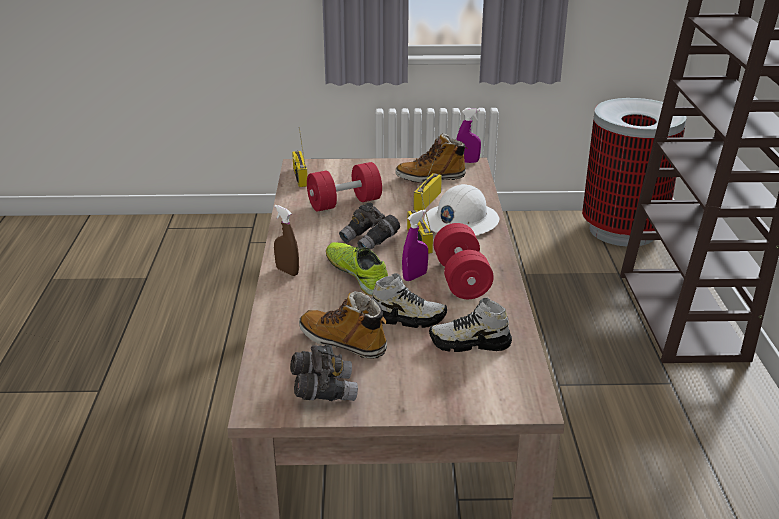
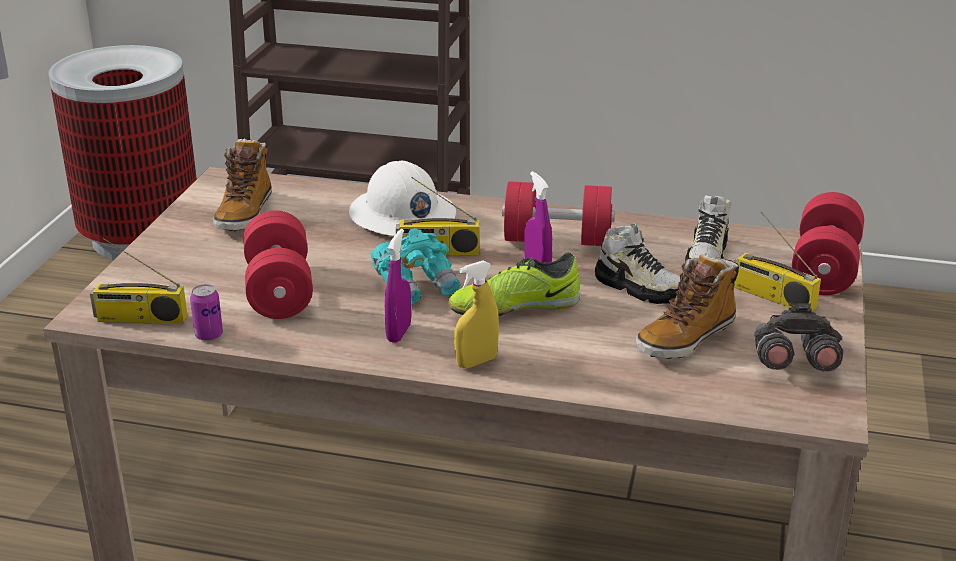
camera: 75 degrees left, 0 degrees up
brown spray bottle [274,205,299,276] -> yellow spray bottle [454,261,499,368]
grey binoculars [339,202,400,249] -> turquoise binoculars [371,228,460,305]
shoe [372,273,447,328] -> shoe turned 105 degrees clockwise [595,224,680,304]
radio [413,151,442,211] -> radio moved to [734,212,821,312]
purple spray bottle [456,108,481,163] -> purple spray bottle moved to [385,229,411,343]
none -> can [190,284,223,341]
none -> red dumbbell [792,192,864,295]

